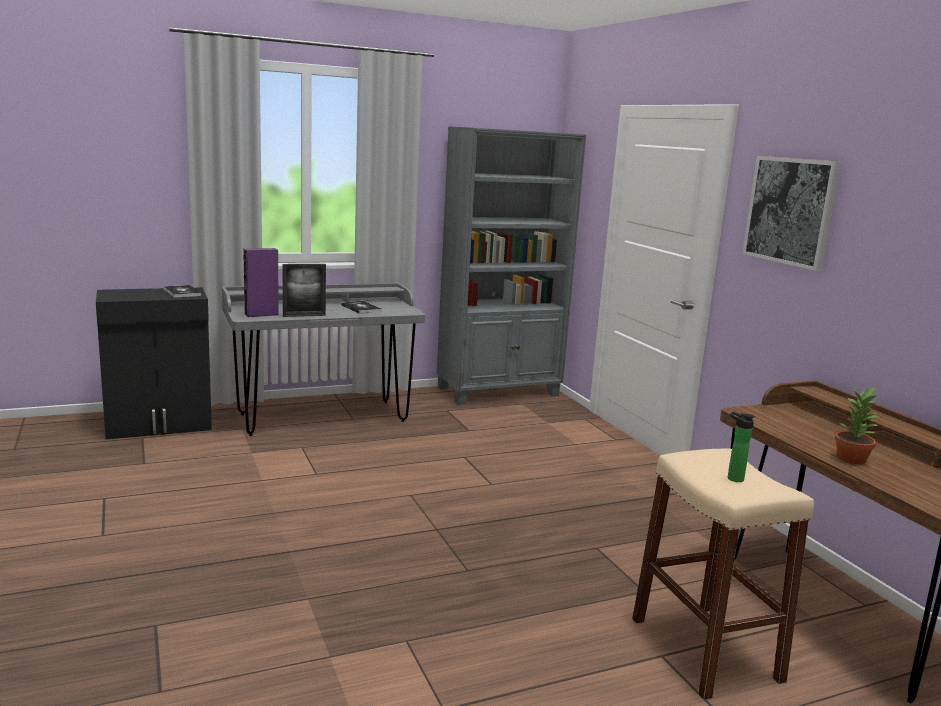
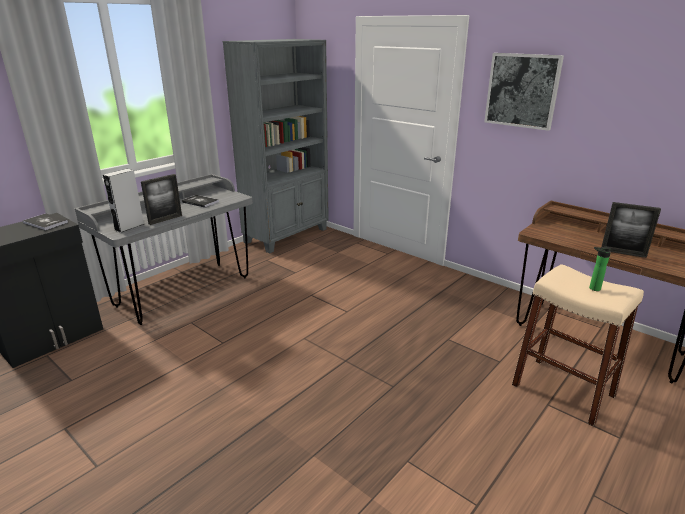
camera: 25 degrees left, 10 degrees up
purple speaker [243,248,279,317] -> grey speaker [103,169,144,233]
potted plant [835,386,880,464] -> picture frame [601,202,661,258]

